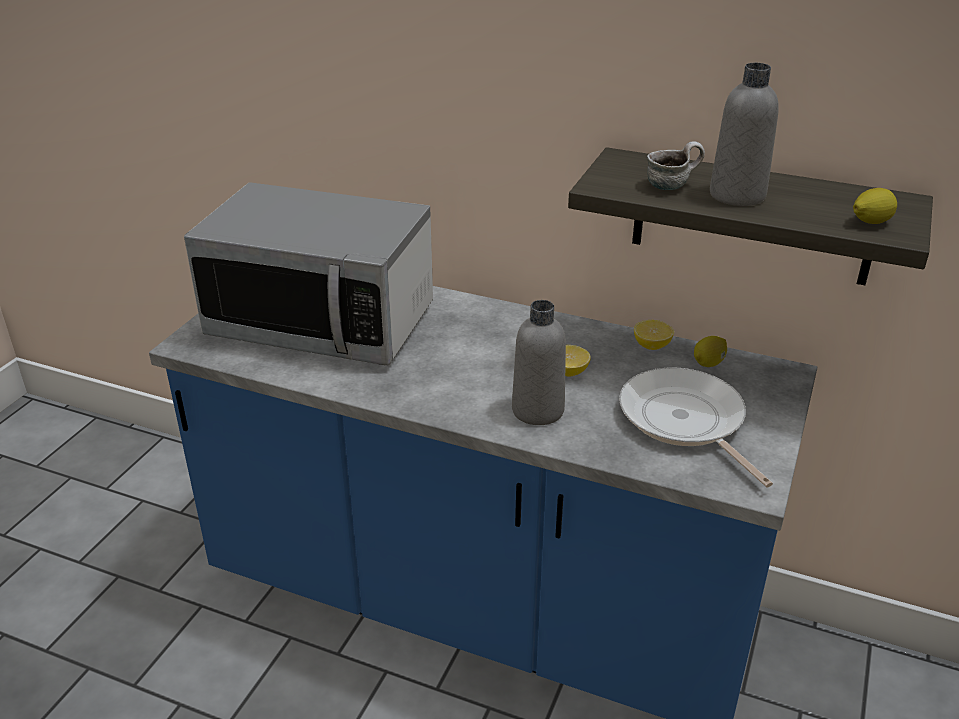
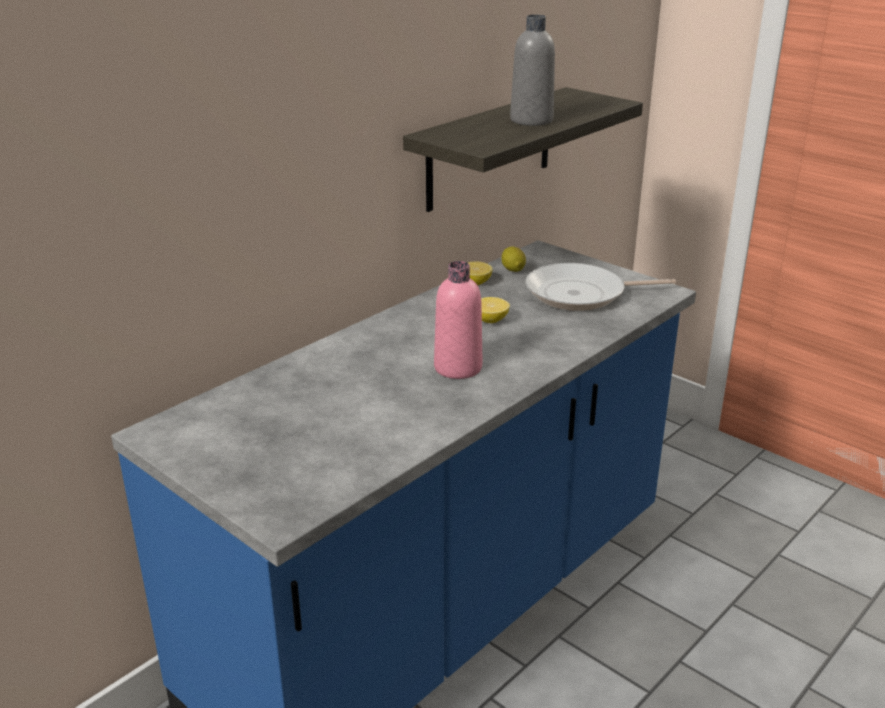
camera: 70 degrees left, 5 degrees down
microwave [184,182,433,365] -> none
grey bottle [512,300,566,425] -> none
mug [647,141,705,190] -> none
lemon [853,188,897,224] -> none
none -> pink bottle [434,261,482,379]

